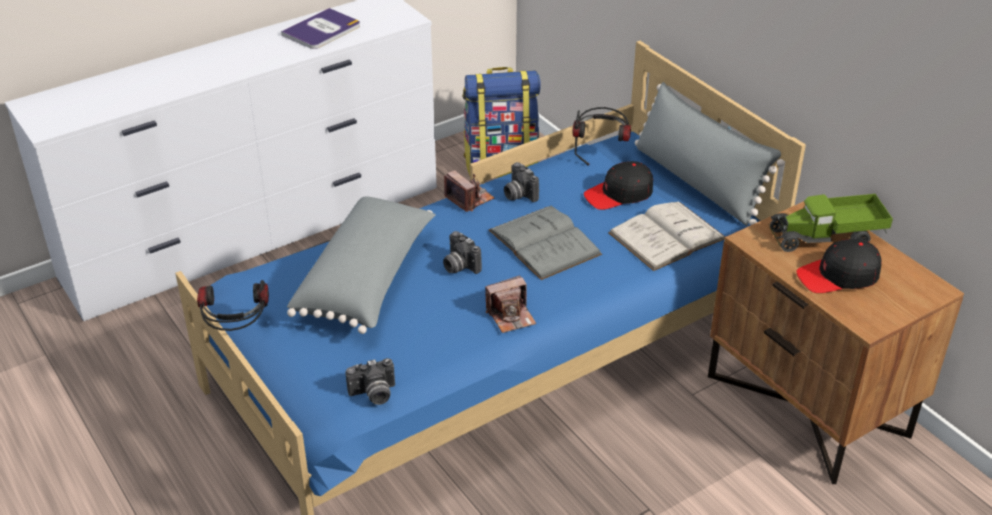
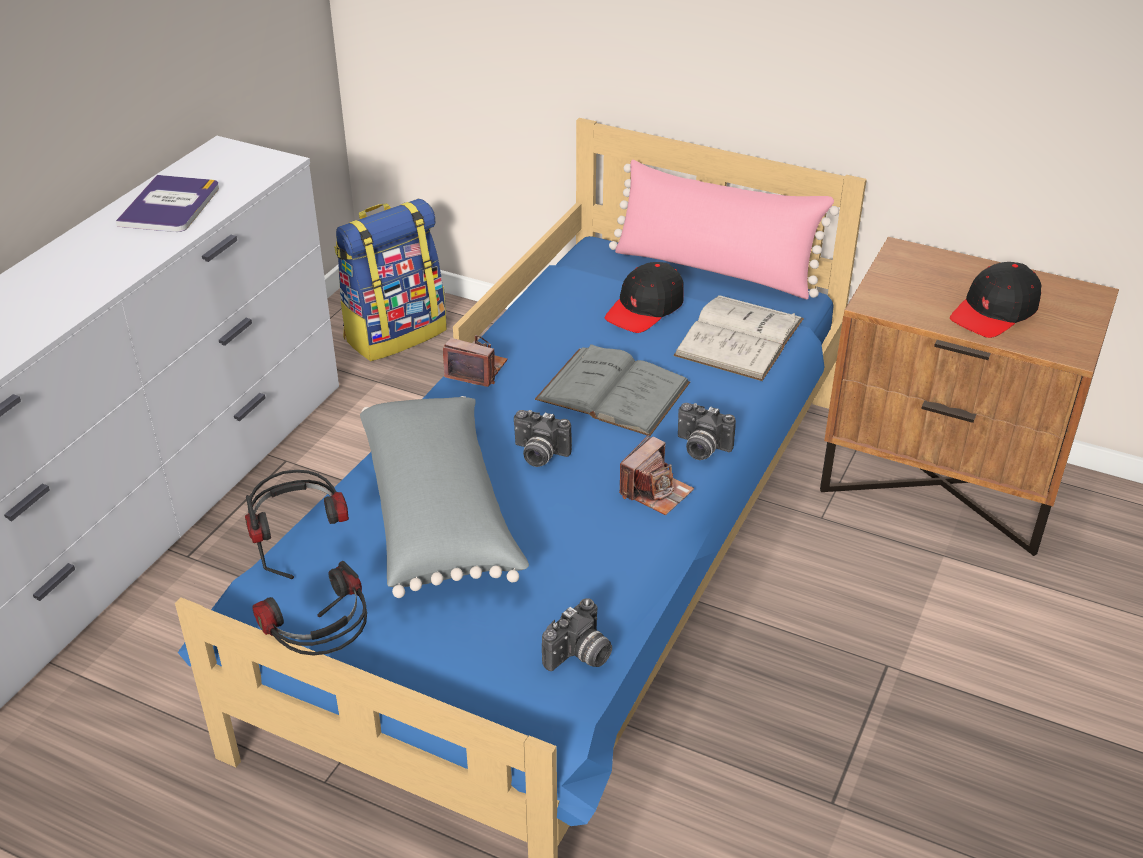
camera: 30 degrees left, 0 degrees up
camera [504,162,539,202] -> camera moved to [678,403,736,460]
headphones [573,107,631,166] -> headphones moved to [245,470,349,579]
grey pillow [635,82,785,226] -> pink pillow [609,160,839,299]
toy truck [768,194,893,252] -> none

